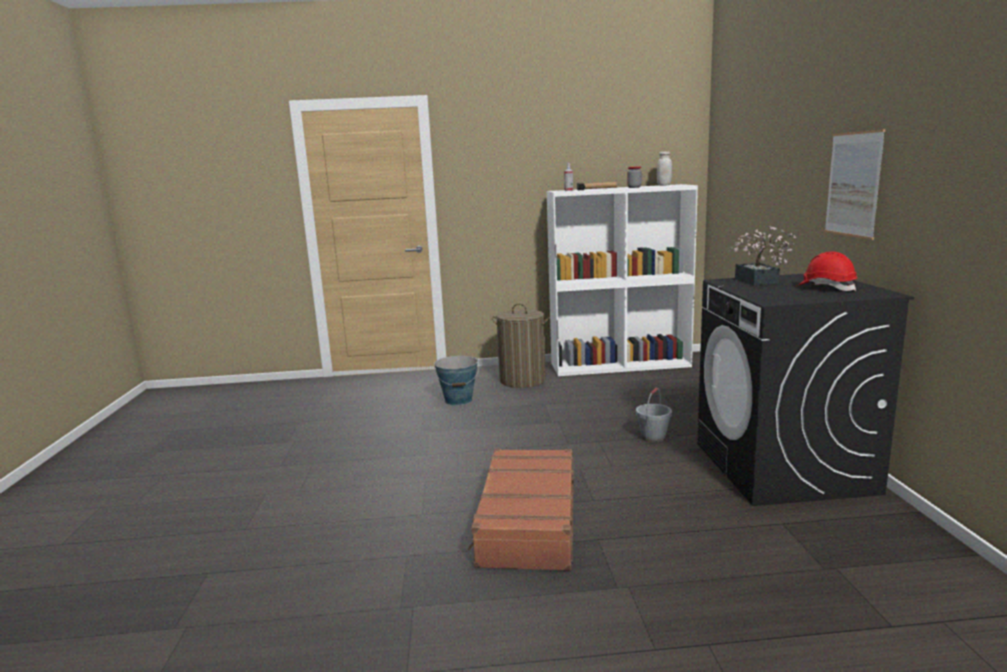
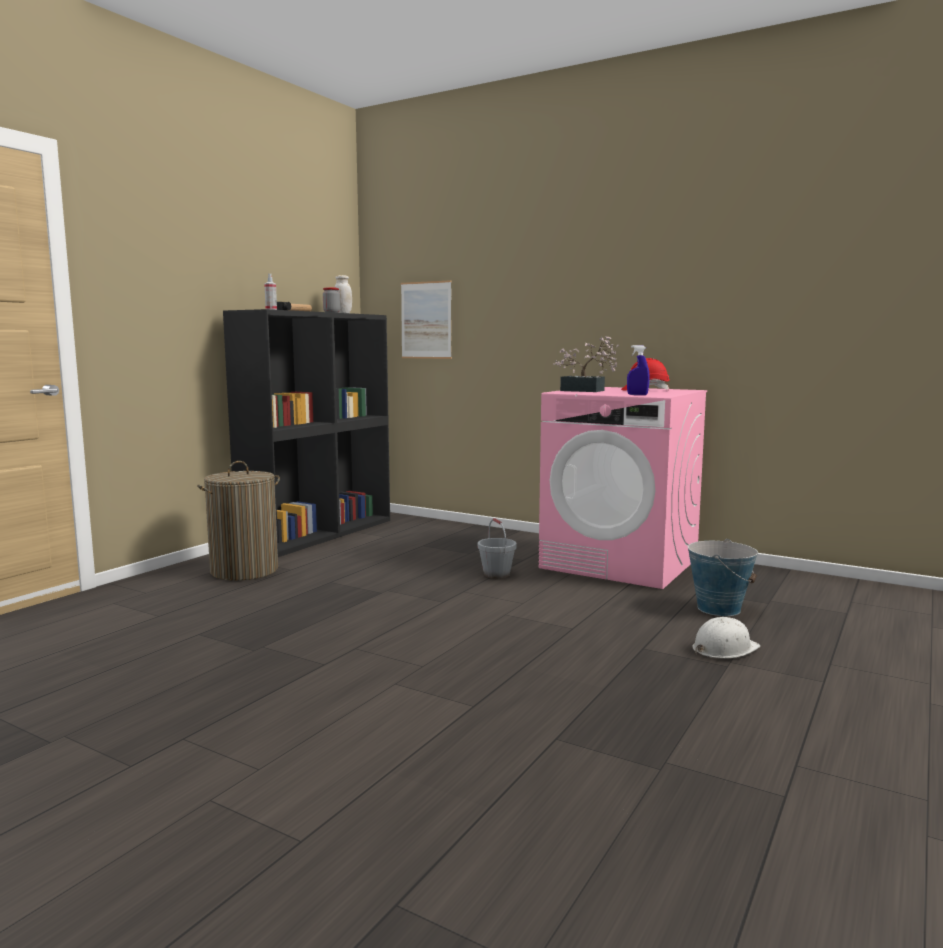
camera: 55 degrees left, 5 degrees down
bucket [434,356,479,405] -> bucket moved to [688,539,758,616]
brown suitcase [468,449,574,571] -> none
white bookcase [547,184,698,376] -> black bookcase [223,309,390,557]
black washing machine [697,274,914,506] -> pink washing machine [539,387,707,589]
picture [825,129,885,240] -> picture moved to [401,280,452,359]
none -> blue spray bottle [627,345,649,395]
none -> white hard hat [692,617,760,659]

